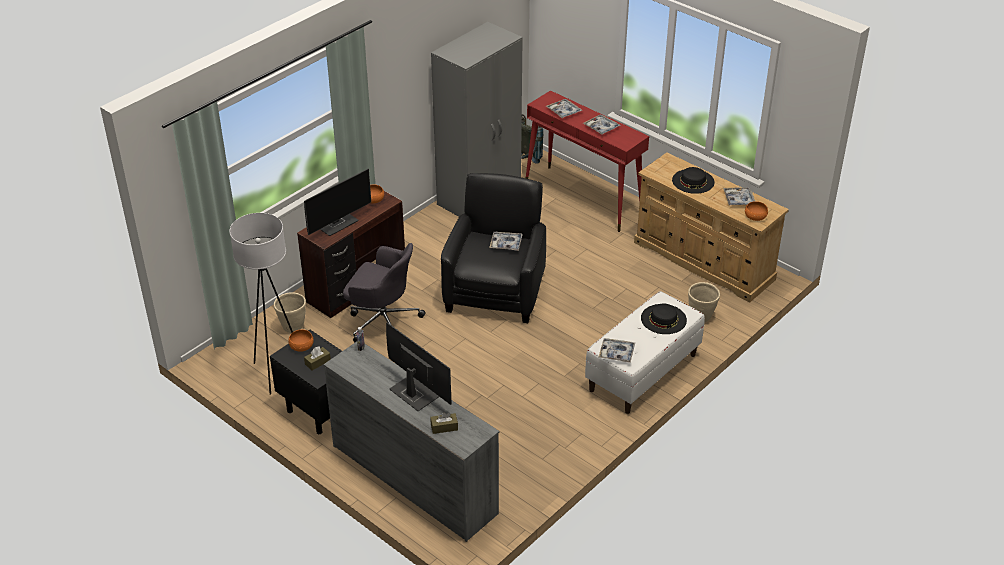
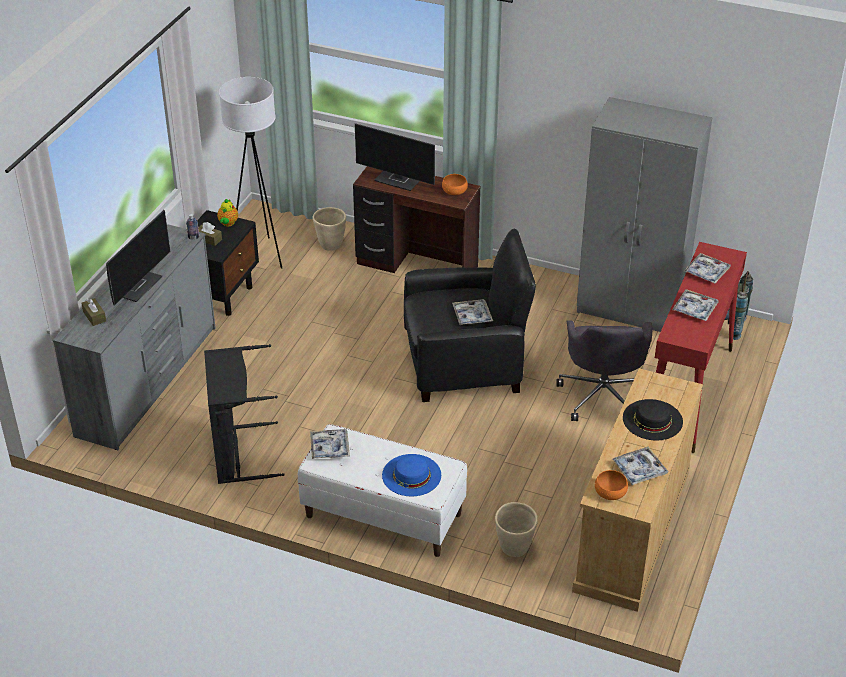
camera: 70 degrees right, 0 degrees up
orange bowl [288,330,314,352] -> teapot [217,199,238,227]
grey office chair [343,243,425,342] -> grey office chair moved to [556,320,652,421]
black hat [641,304,687,334] -> blue hat [382,454,441,497]
none -> black laundry basket [204,344,284,484]

